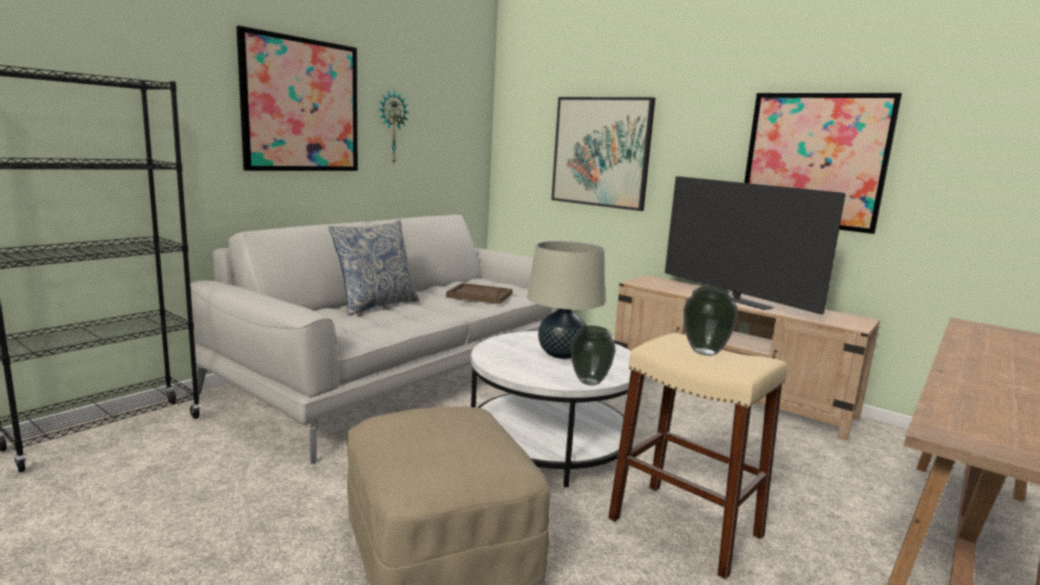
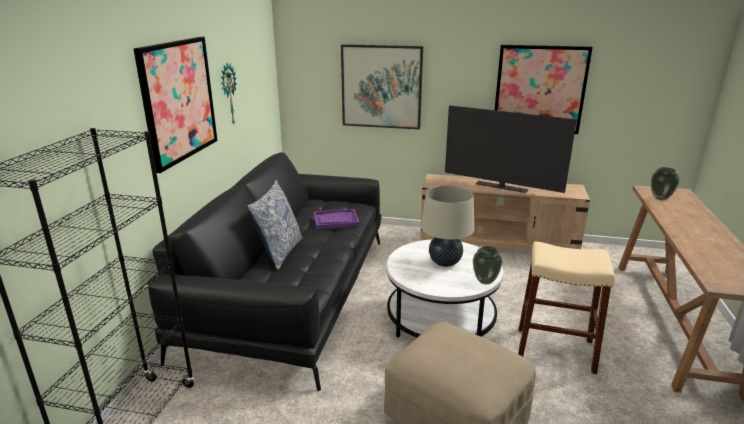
camera: 25 degrees left, 10 degrees up
white sofa [190,215,559,464] -> black sofa [148,152,382,391]
brown tray [446,283,513,304] -> purple tray [314,209,360,229]
vase [684,286,738,356] -> vase moved to [651,167,679,200]

